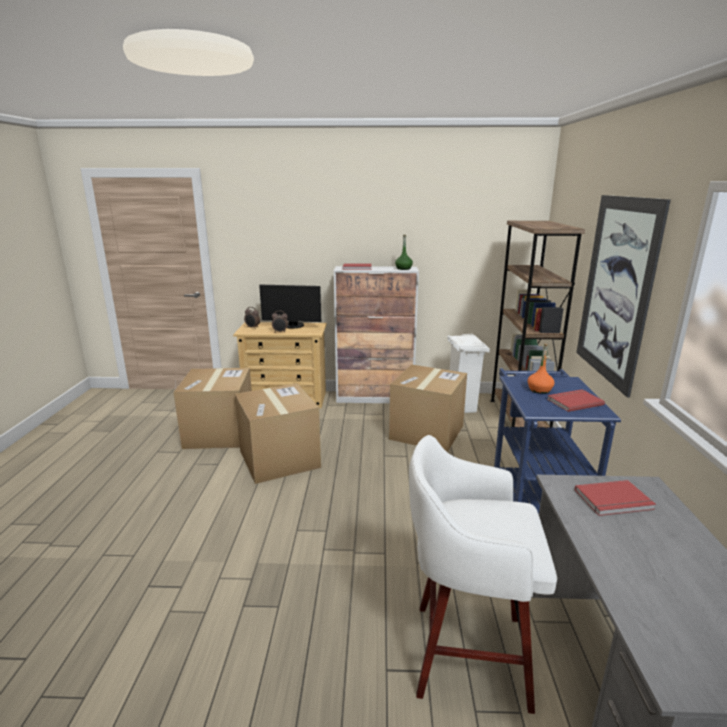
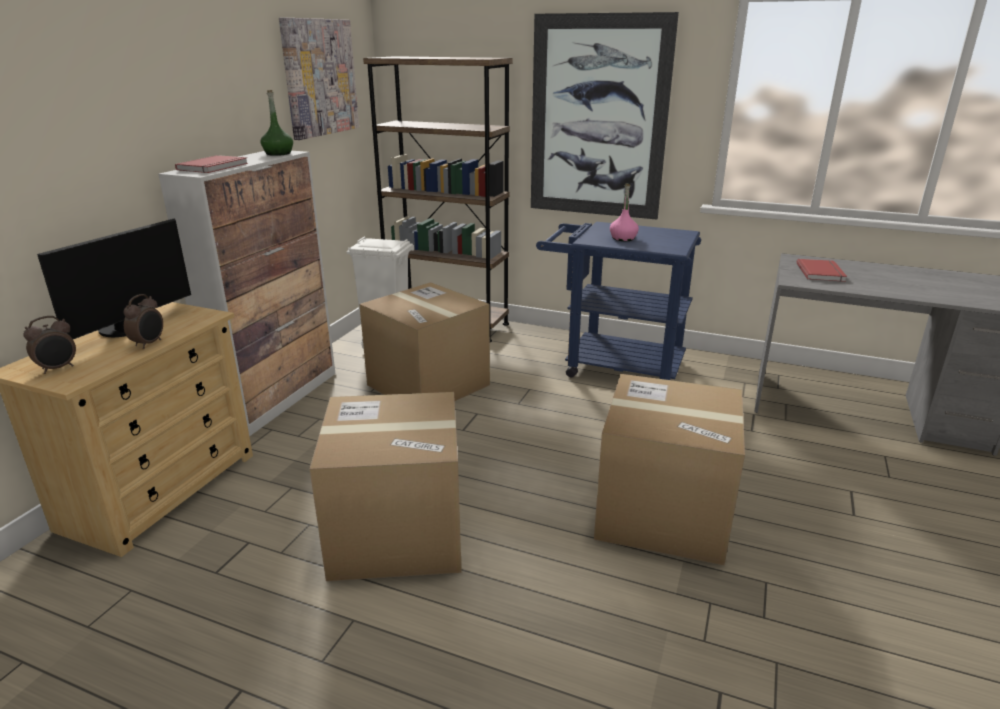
camera: 70 degrees left, 5 degrees up
cardboard box [173,368,252,449] -> cardboard box moved to [594,374,745,565]
white stool [409,435,557,714] -> none
orange bottle [528,343,554,394] -> pink bottle [610,183,639,241]
red book [547,389,605,412] -> none
none -> picture [279,17,359,140]

